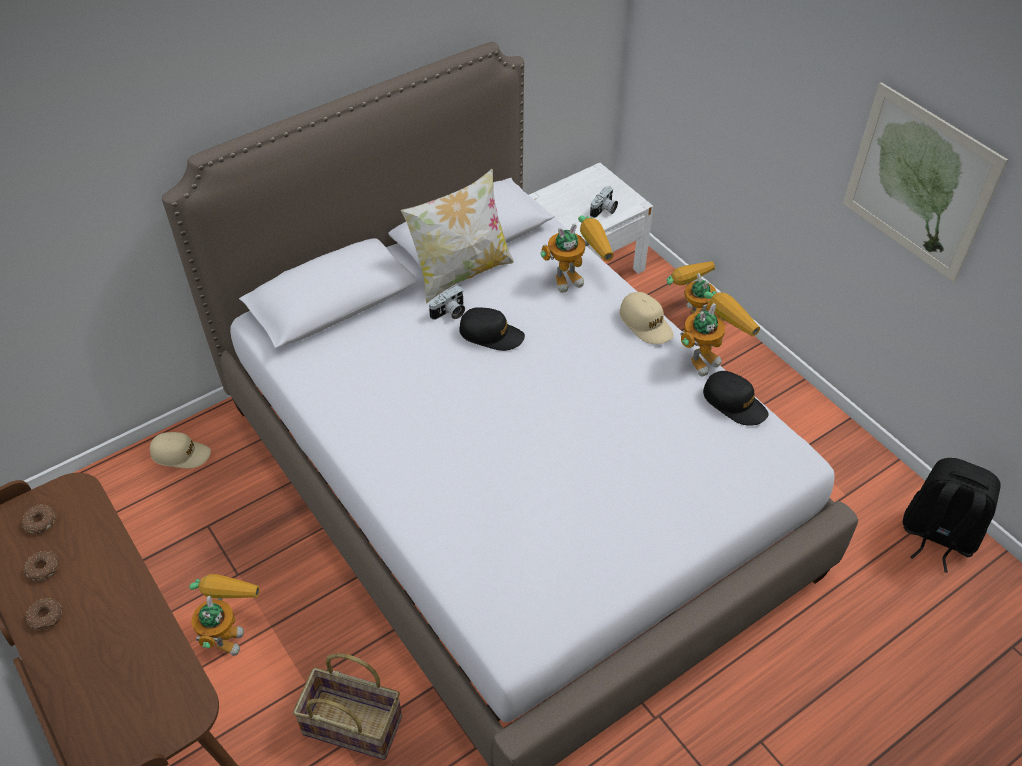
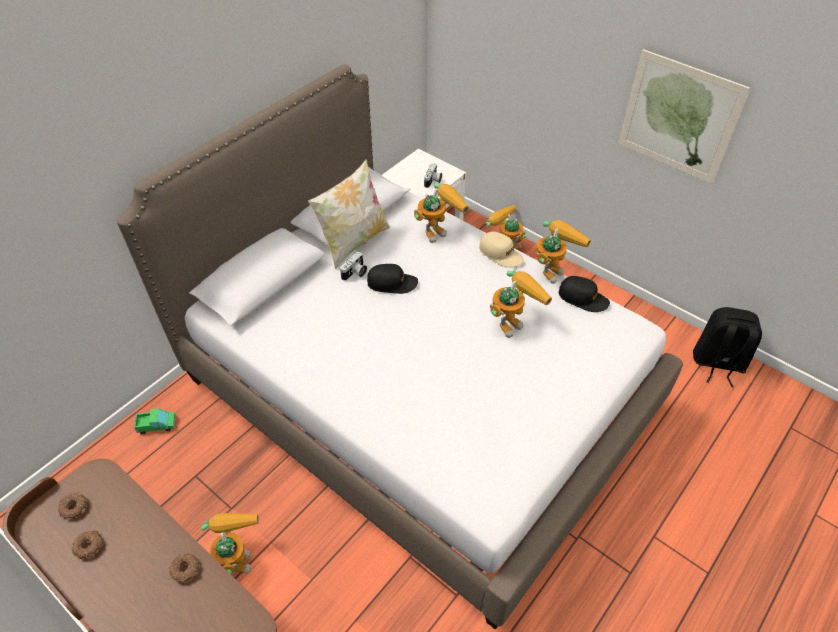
camera: 15 degrees left, 0 degrees up
donut [25,598,63,631] -> donut moved to [169,553,199,583]
beige cap [150,432,211,469] -> toy truck [134,408,176,434]
basket [293,653,402,760] -> none
none -> toy robot [490,270,552,338]

